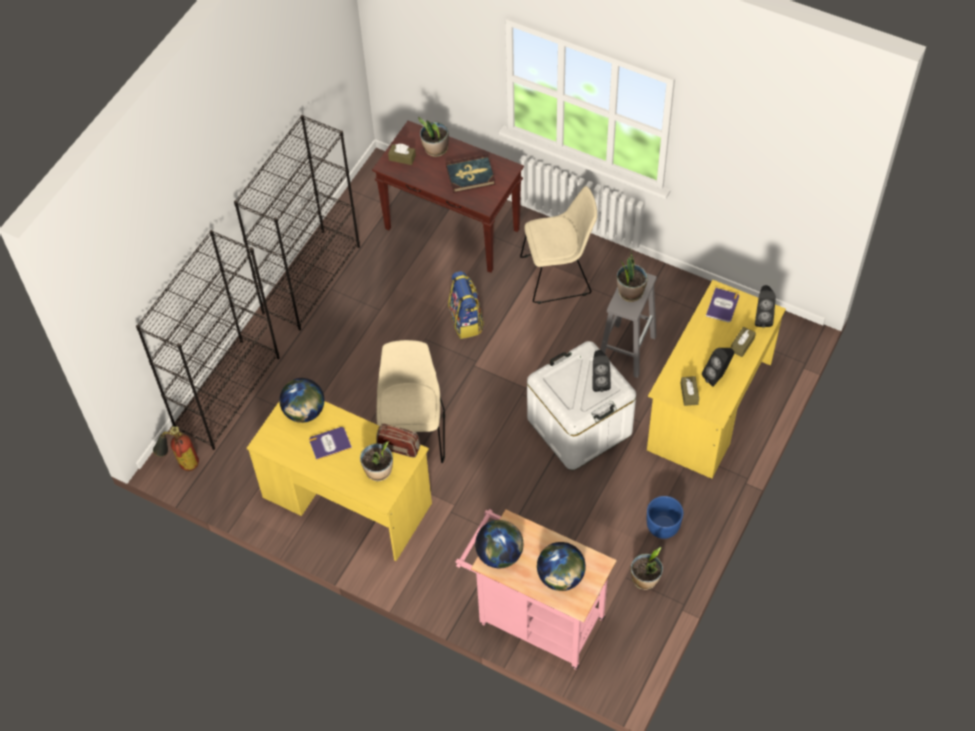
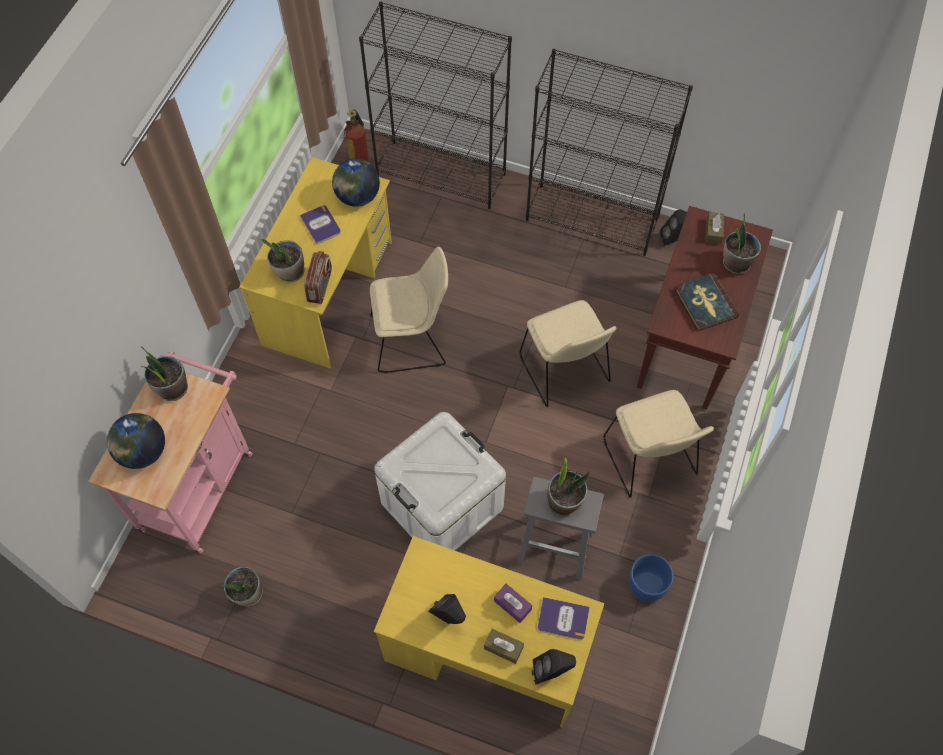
camera: 80 degrees right, 5 degrees up
backpack [448,271,484,339] -> beige chair [520,300,617,407]
globe [475,520,523,568] -> potted plant [141,346,188,401]
black speaker [593,350,611,392] -> black speaker moved to [660,209,687,246]
blue planter [647,496,683,539] -> blue planter moved to [629,554,674,602]
brown tissue box [680,376,699,406] -> none
none -> purple tissue box [494,584,532,623]

